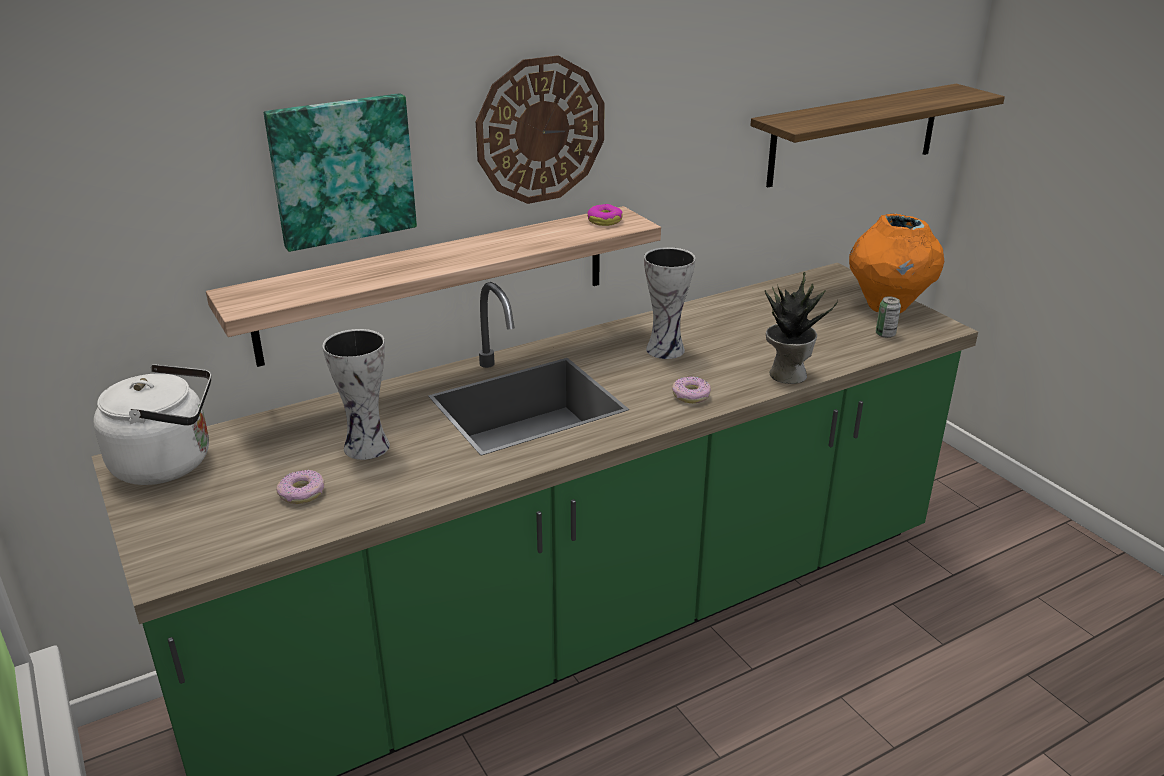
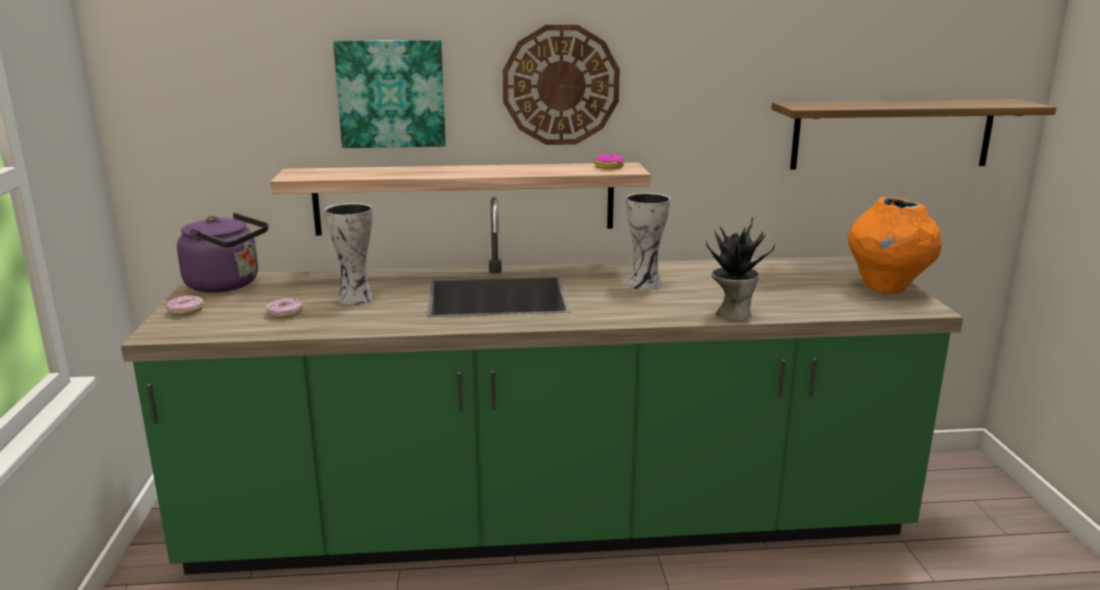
camera: 25 degrees right, 10 degrees down
white kettle [93,364,211,485] -> purple kettle [177,213,268,293]
donut [672,377,711,403] -> donut moved to [166,295,204,316]
can [876,296,901,338] -> none

